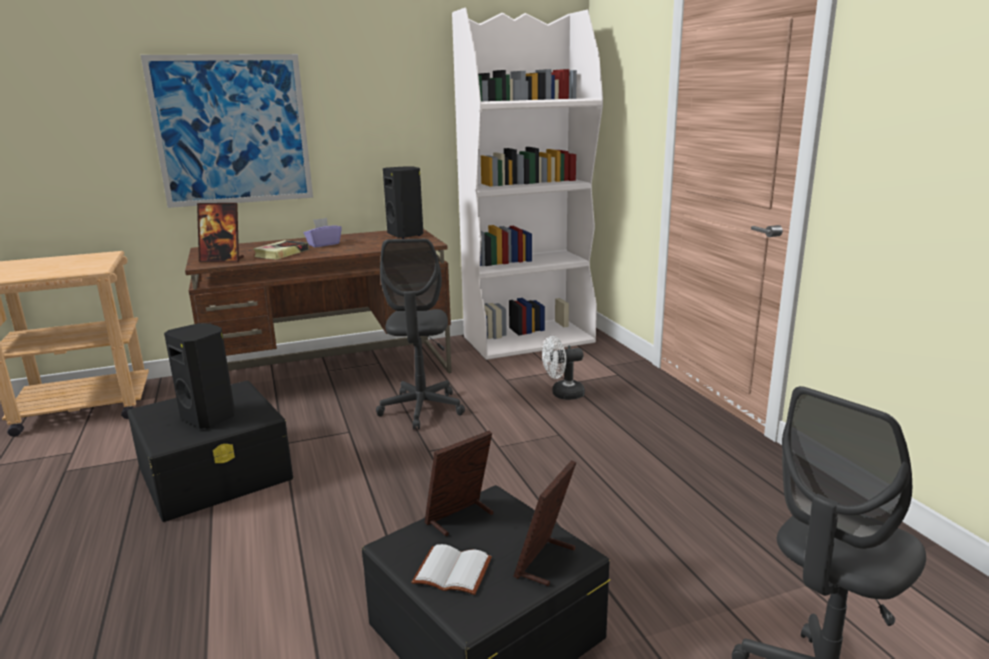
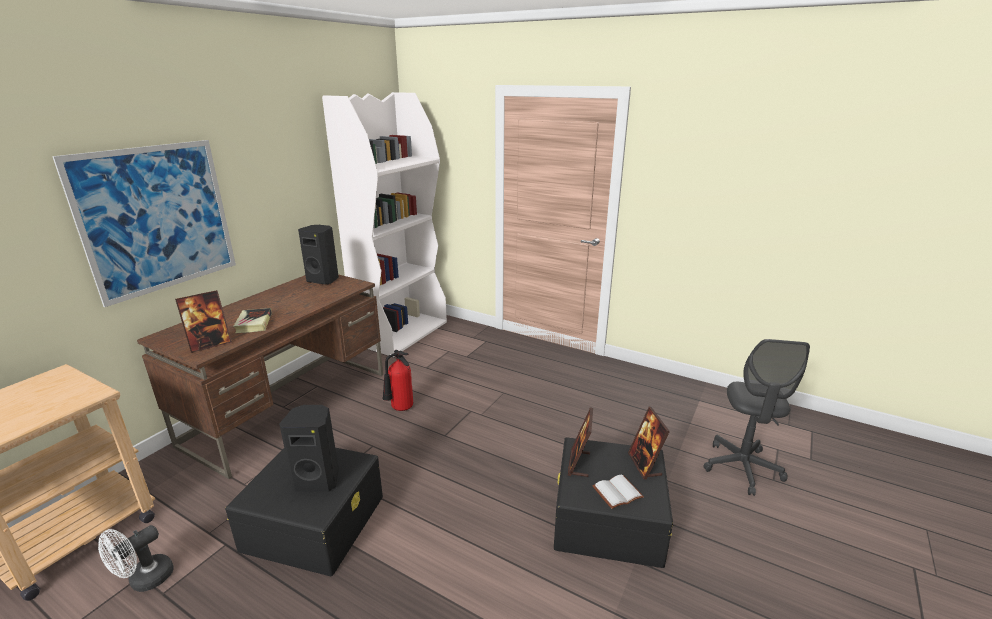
camera: 40 degrees left, 5 degrees up
purple tissue box [304,218,342,247] -> none
grey office chair [376,239,465,429] -> fire extinguisher [383,350,413,411]
white fan [542,336,585,400] -> white fan moved to [98,525,174,592]

